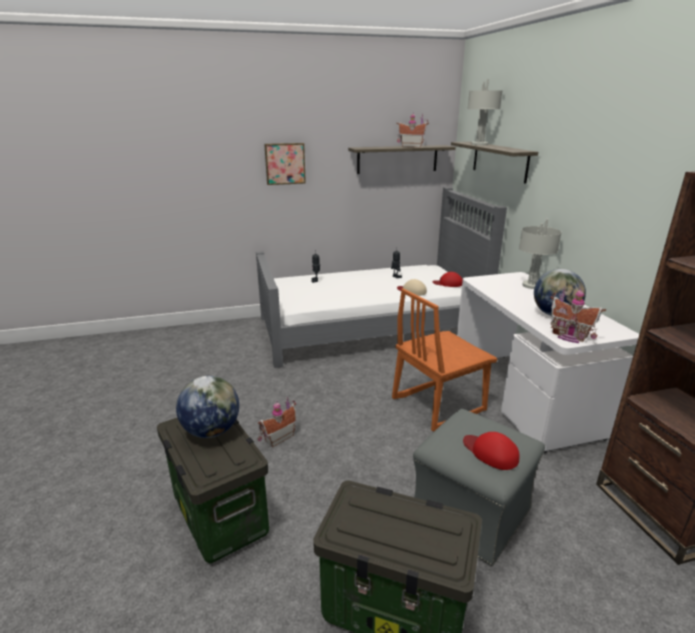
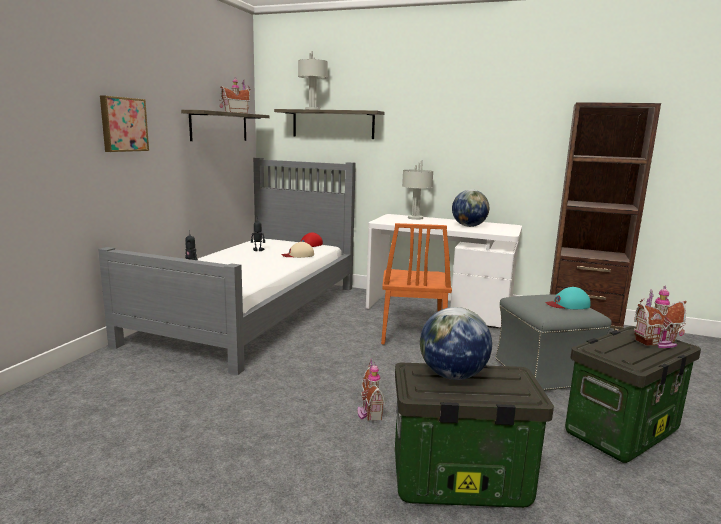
camera: 55 degrees left, 10 degrees down
red cap [463,432,519,470] -> turquoise cap [545,287,591,309]
toy house [550,288,606,343] -> toy house moved to [634,286,686,348]

